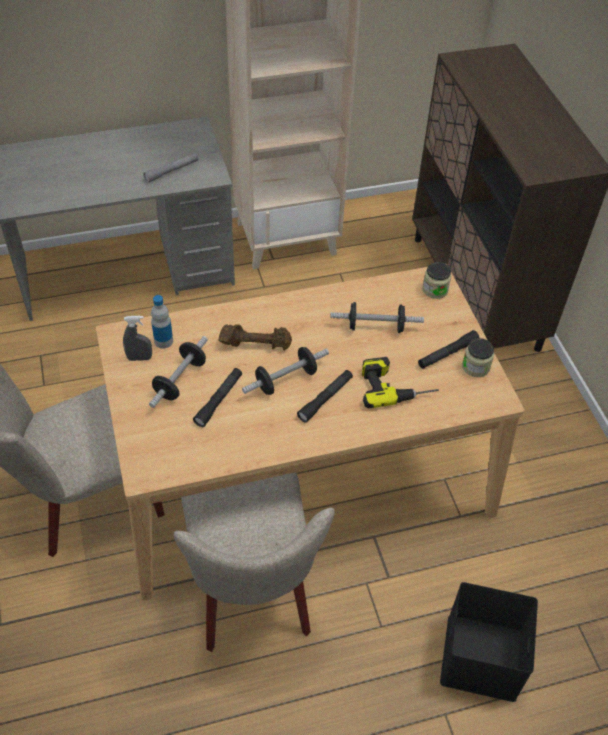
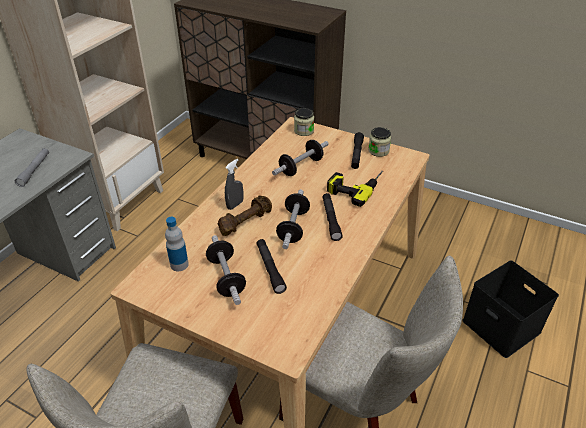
camera: 45 degrees left, 10 degrees down
grey spray bottle [123,316,152,361] -> grey spray bottle moved to [225,159,244,210]

